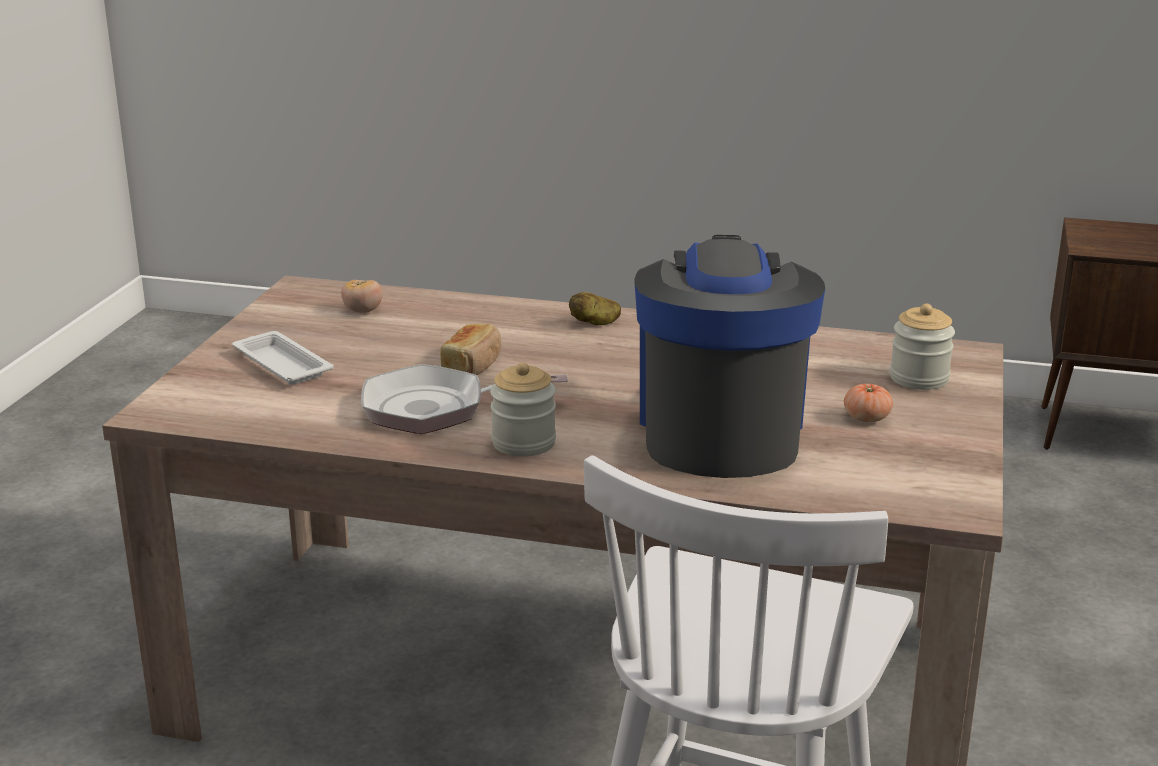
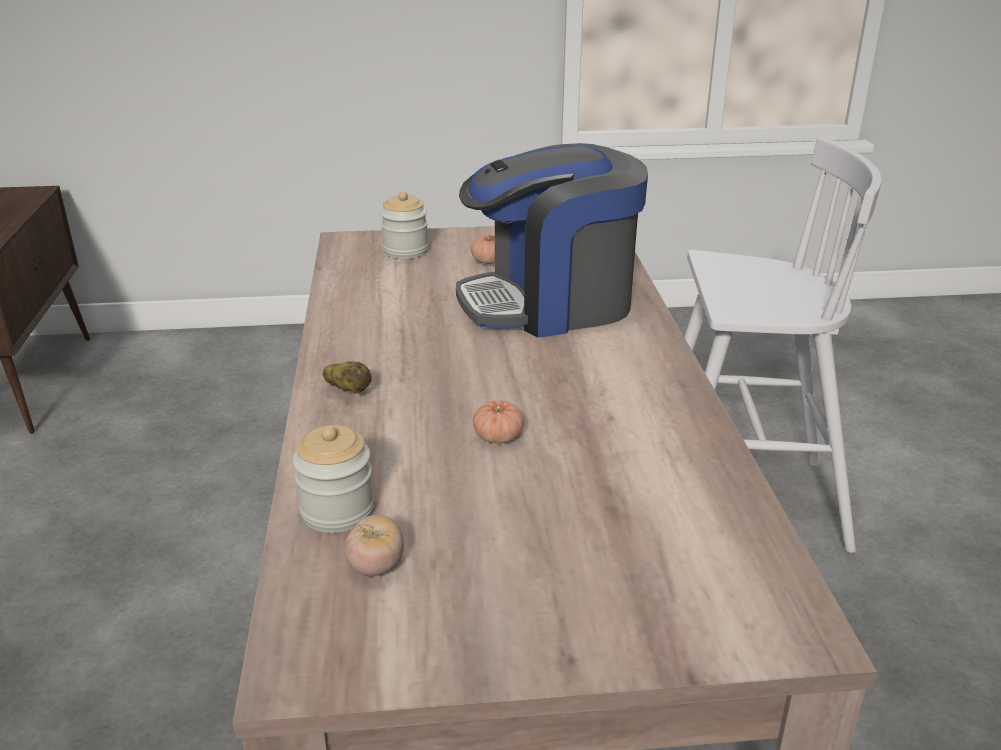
camera: 110 degrees left, 5 degrees up
white tray [232,331,334,385] -> none
frying pan [361,364,568,434] -> none
bread [440,324,501,375] -> tomato [473,401,524,443]
jar [490,362,556,457] -> jar moved to [293,425,374,533]

